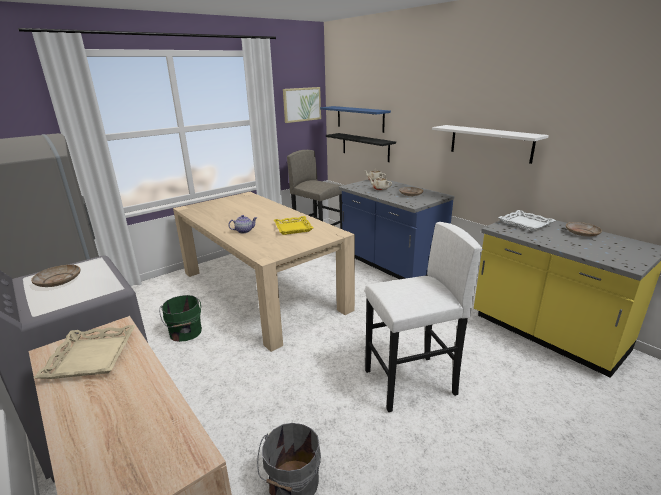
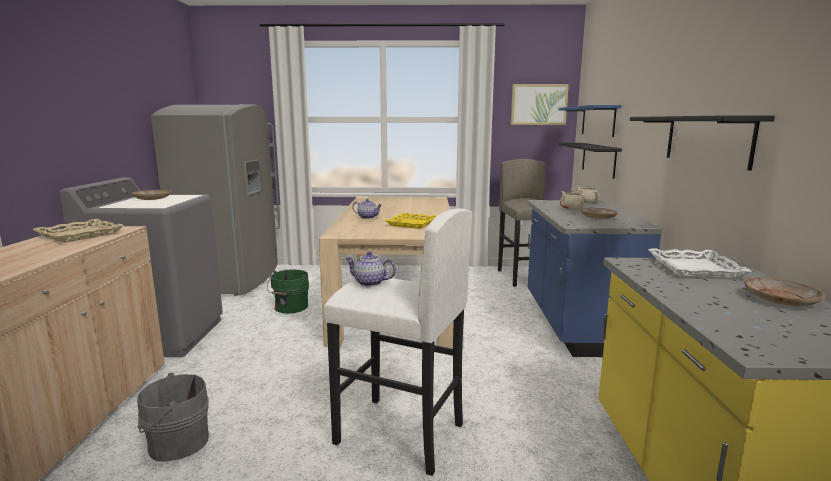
camera: 40 degrees right, 10 degrees down
white shelf [432,125,549,164] -> black shelf [630,116,775,171]
none -> teapot [345,252,396,287]

